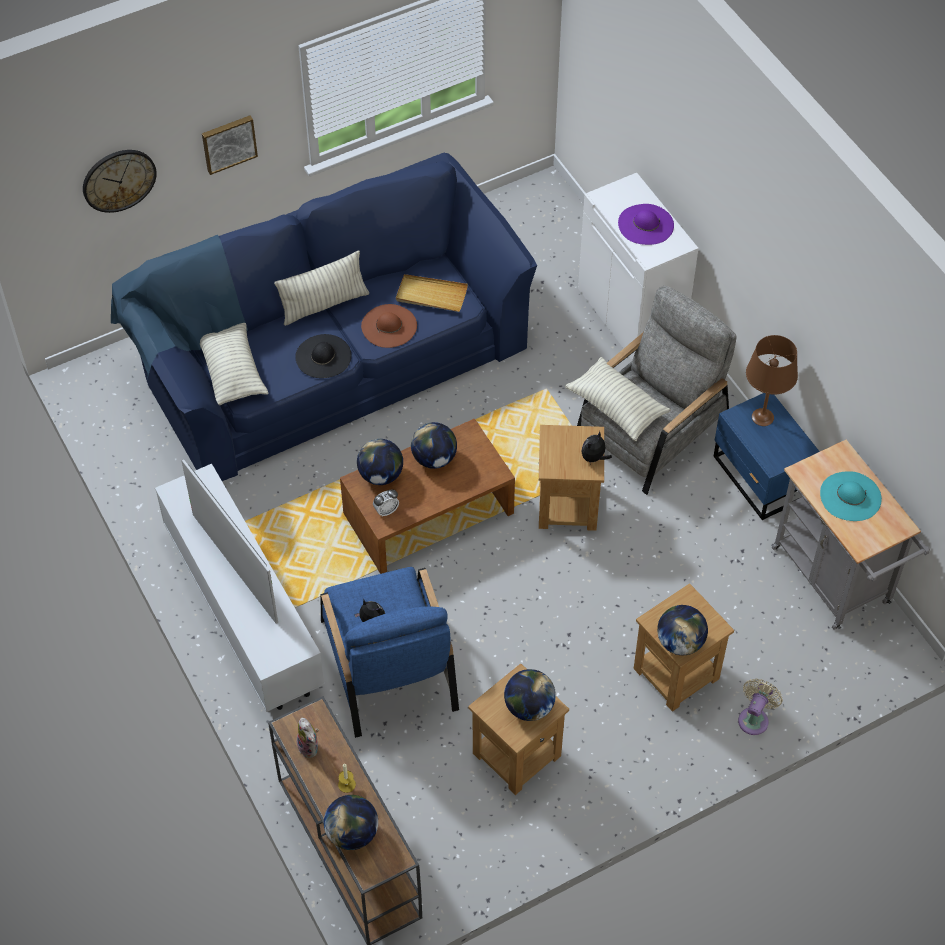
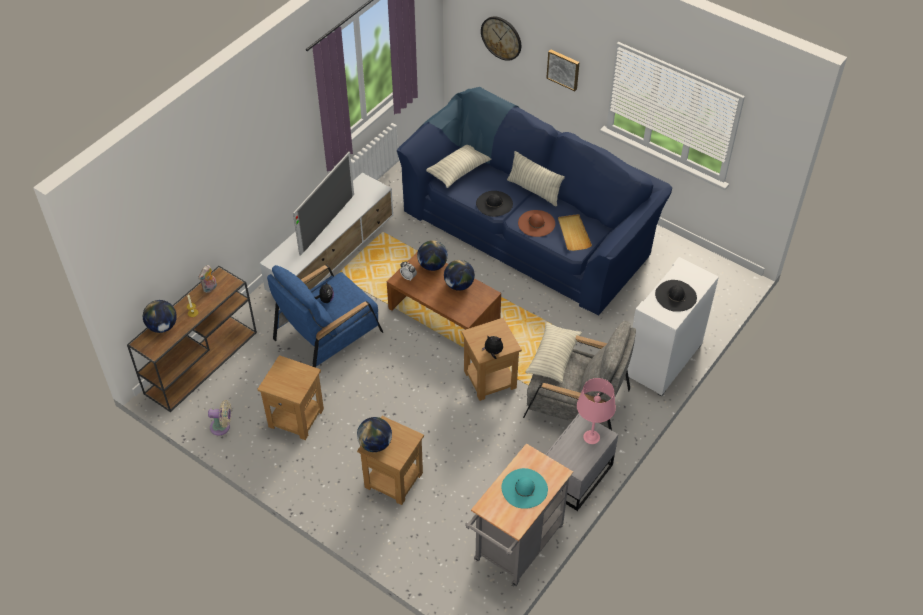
camera: 65 degrees right, 5 degrees down
globe [504,669,556,721] -> none
purple hat [618,204,674,245] -> black hat [655,280,697,312]
blue nightstand [714,393,820,520] -> grey nightstand [545,414,618,511]
beige fan [738,679,783,735] -> beige fan moved to [208,400,231,436]
brown table lamp [746,335,798,426] -> pink table lamp [577,378,616,444]

